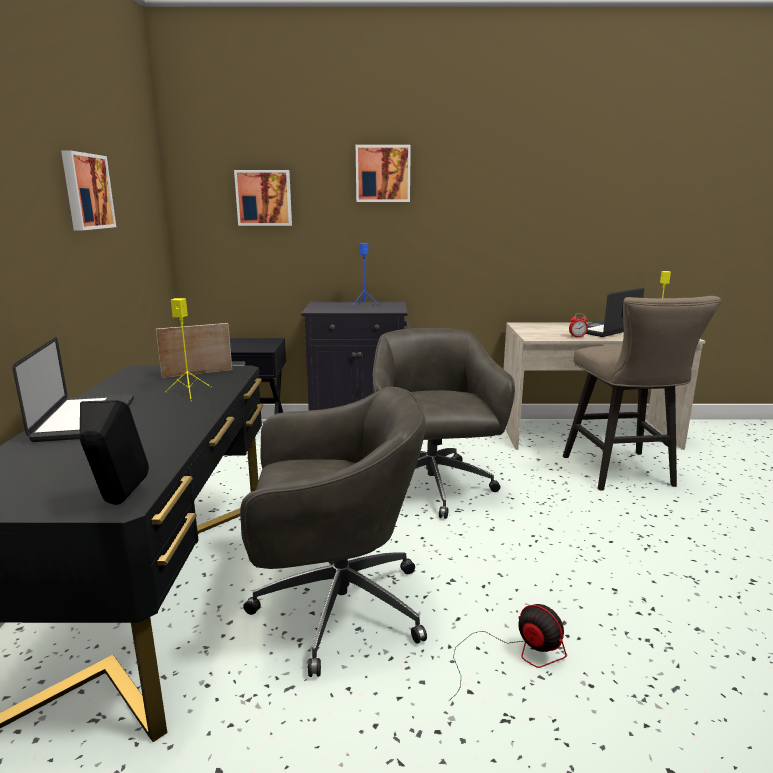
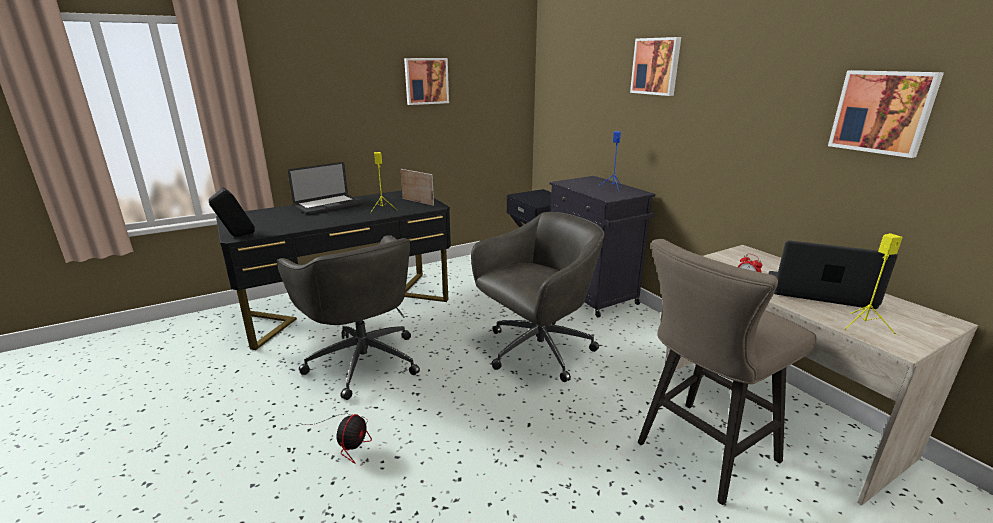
camera: 60 degrees right, 5 degrees up
picture [234,170,292,226] -> picture moved to [828,70,944,158]

